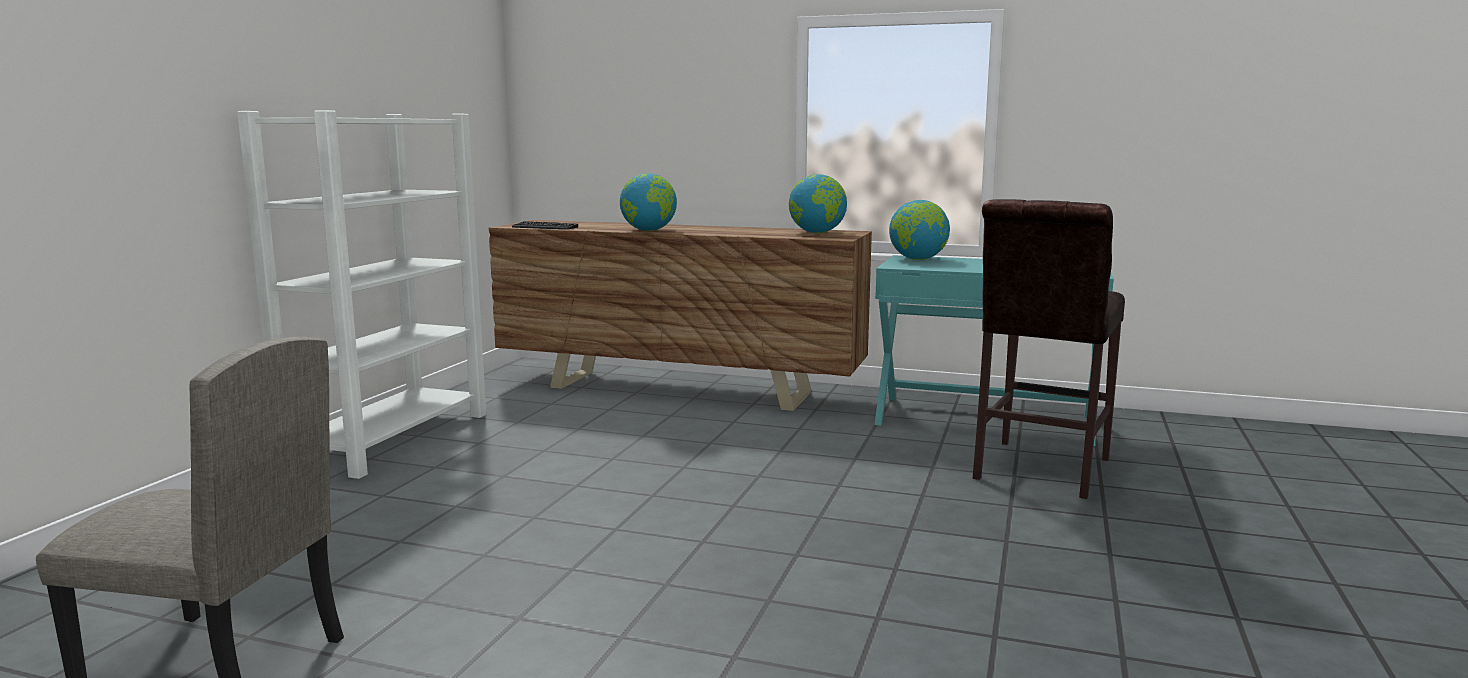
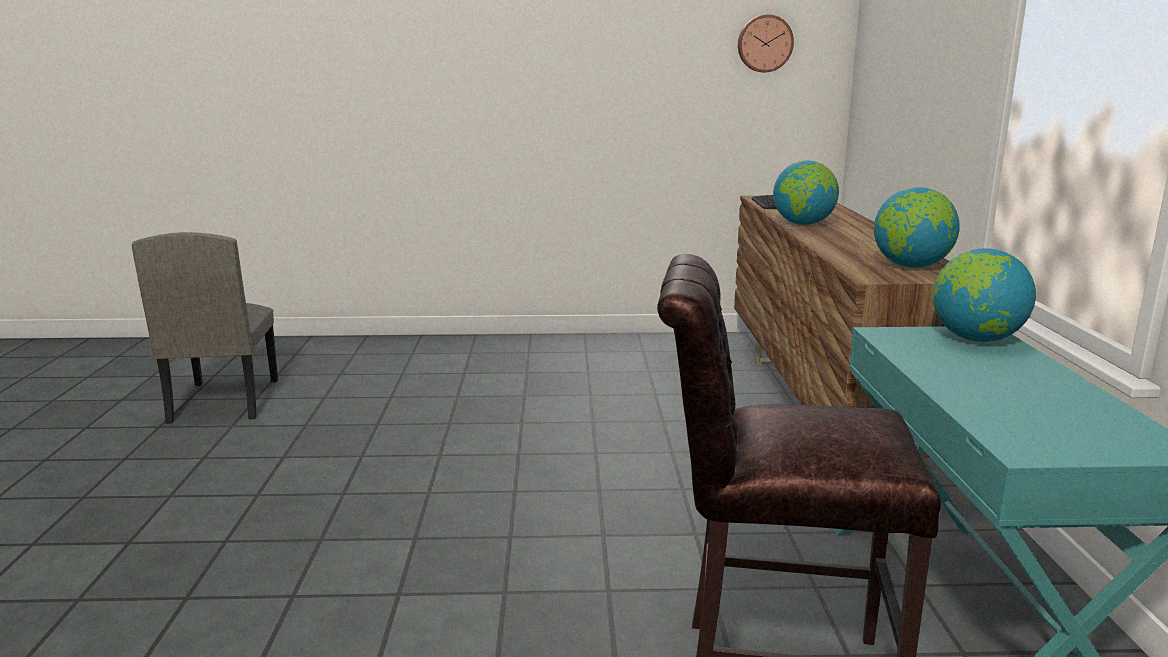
camera: 70 degrees right, 5 degrees up
white bookcase [237,110,486,479] -> none
none -> wall clock [738,14,794,72]

